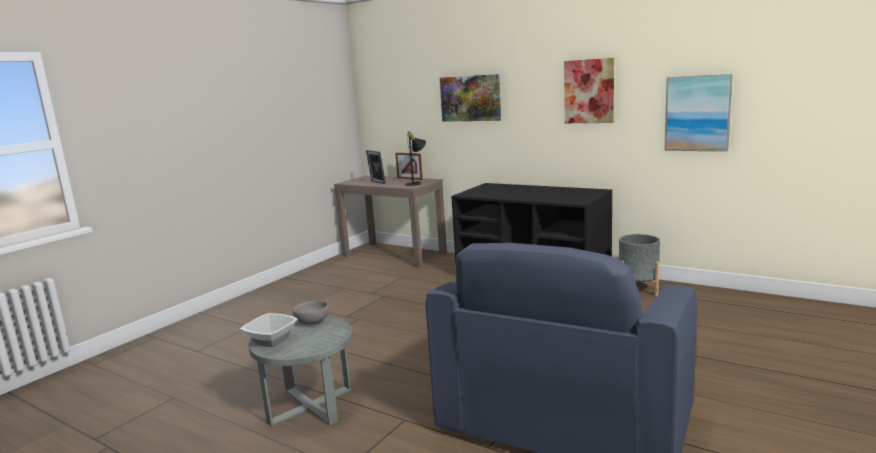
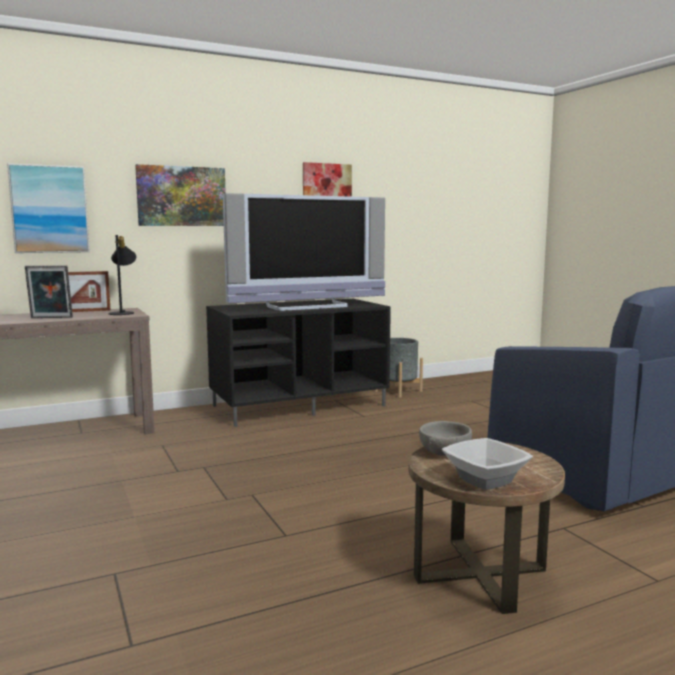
camera: 60 degrees left, 5 degrees down
grey side table [248,315,353,427] -> brown side table [409,442,565,614]
picture [664,74,733,152] -> picture moved to [7,163,90,253]
none -> television [223,193,385,311]

